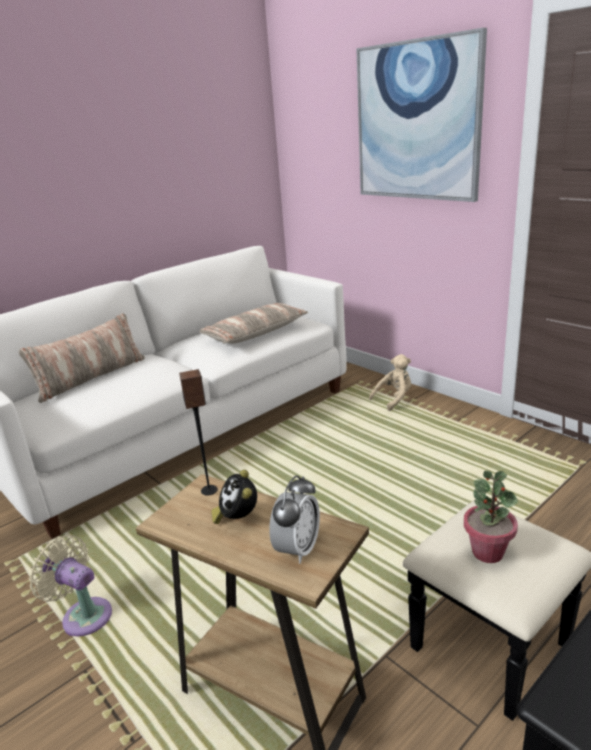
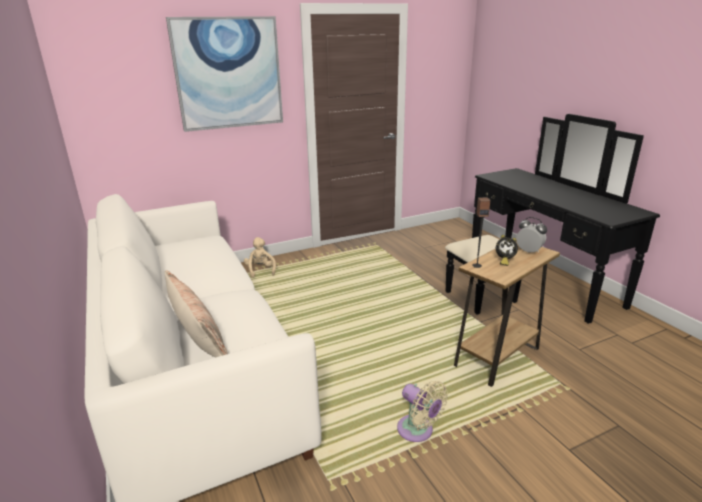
camera: 75 degrees left, 0 degrees up
beige fan [29,535,112,636] -> beige fan turned 90 degrees counterclockwise [397,381,448,442]
pillow [199,303,308,344] -> none
potted plant [464,471,518,563] -> none

